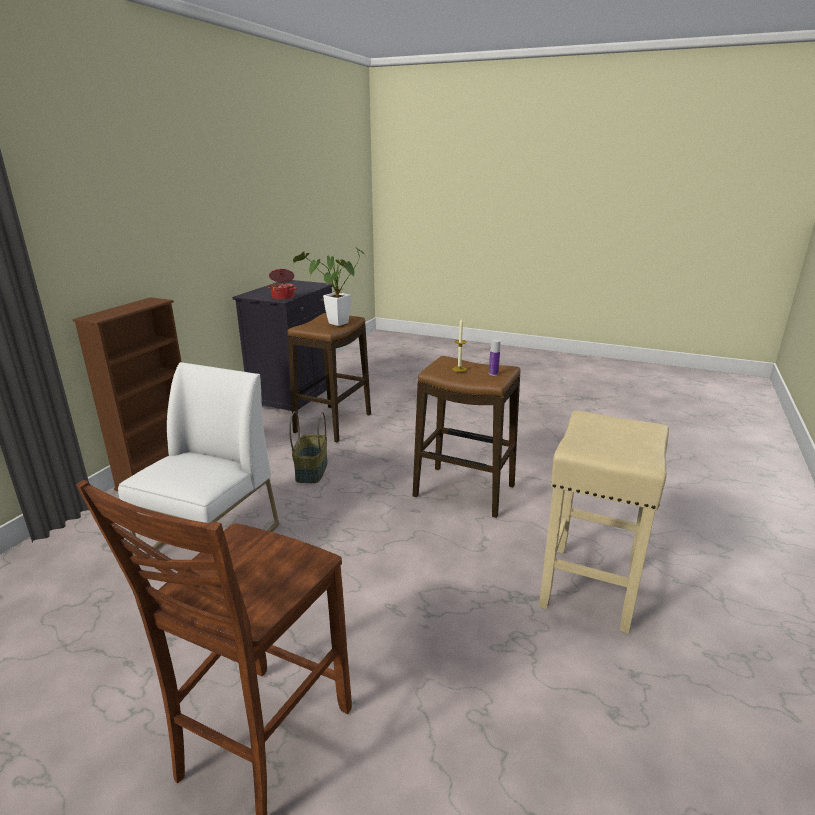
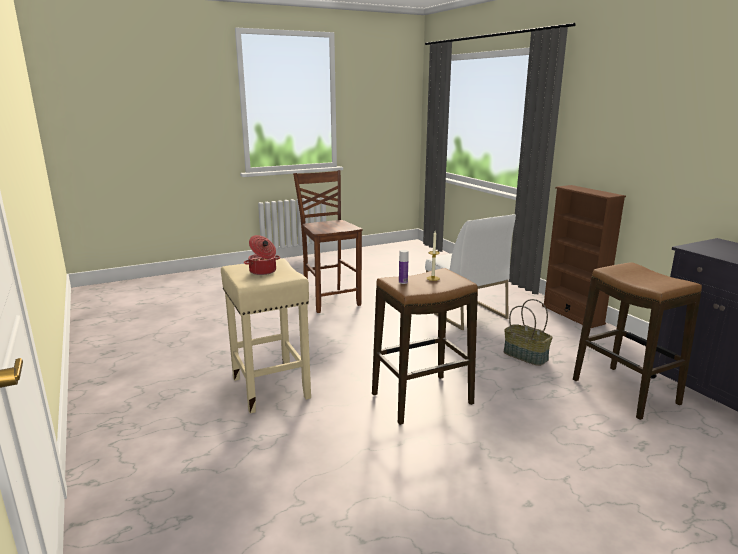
camera: 130 degrees right, 5 degrees down
cooking pot [268,269,297,300] -> cooking pot moved to [244,235,280,275]
potted plant [293,249,366,326] -> none

